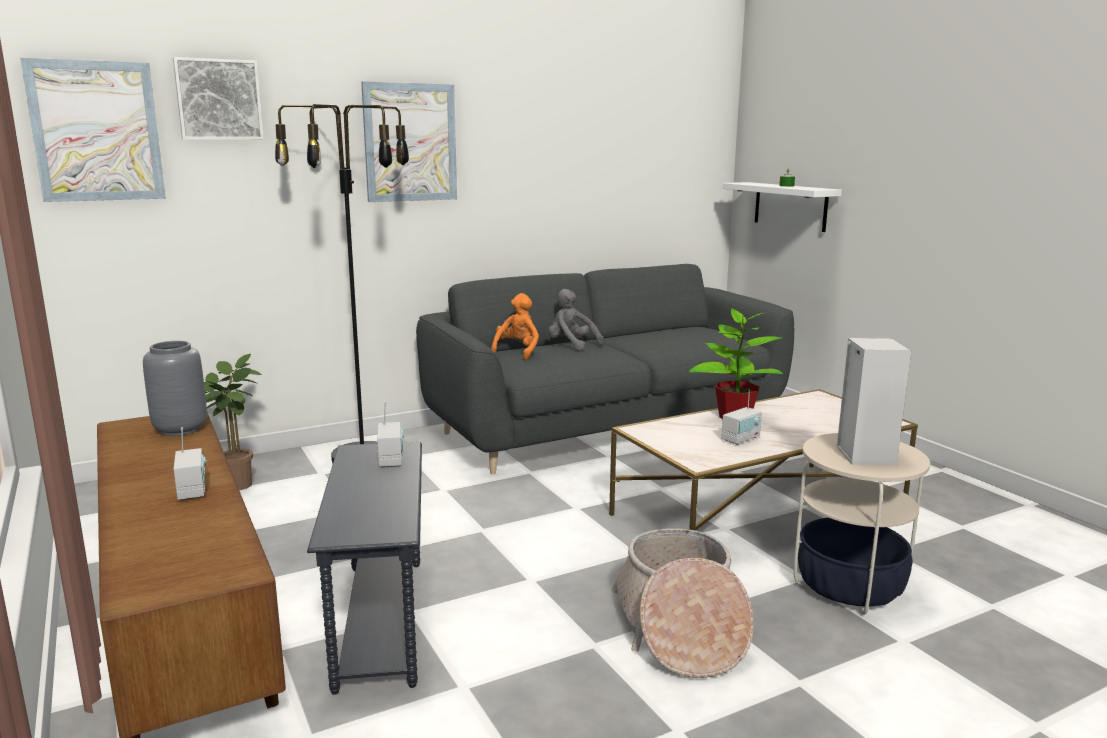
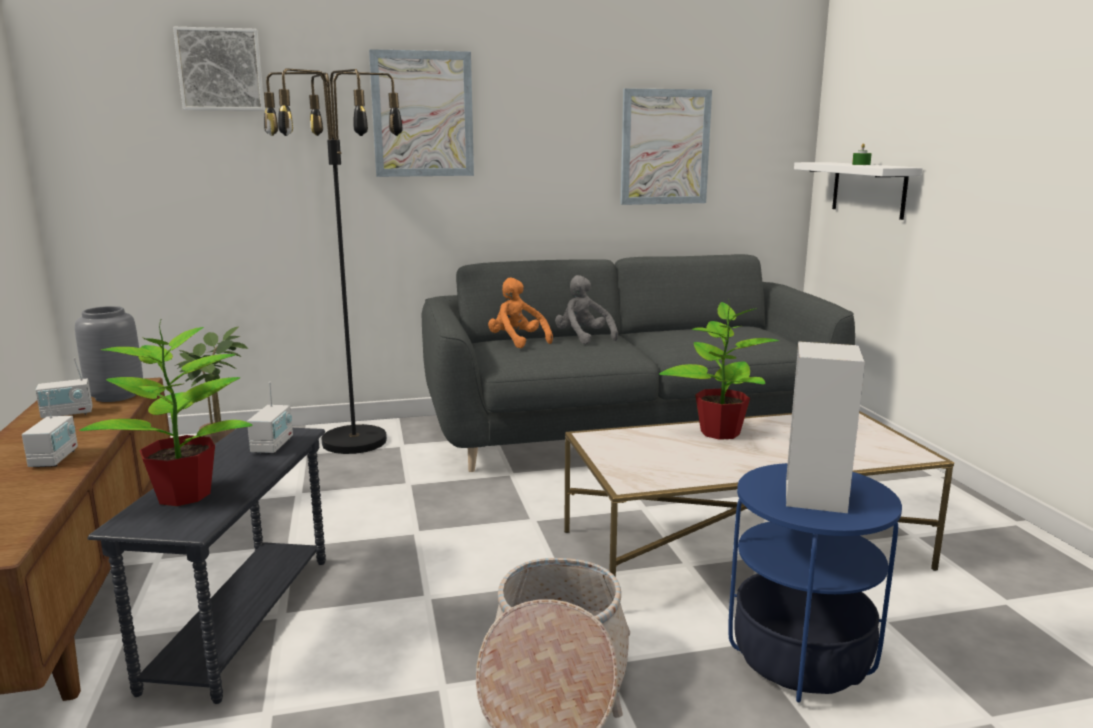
camera: 15 degrees right, 0 degrees up
picture [20,58,166,202] -> picture moved to [620,88,712,205]
orange plush toy [491,293,539,360] -> orange plush toy turned 75 degrees counterclockwise [488,278,553,348]
radio [721,389,762,445] -> radio moved to [36,358,93,418]
beige side table [794,433,930,614] -> blue side table [728,463,902,703]
none -> potted plant [79,320,253,506]

